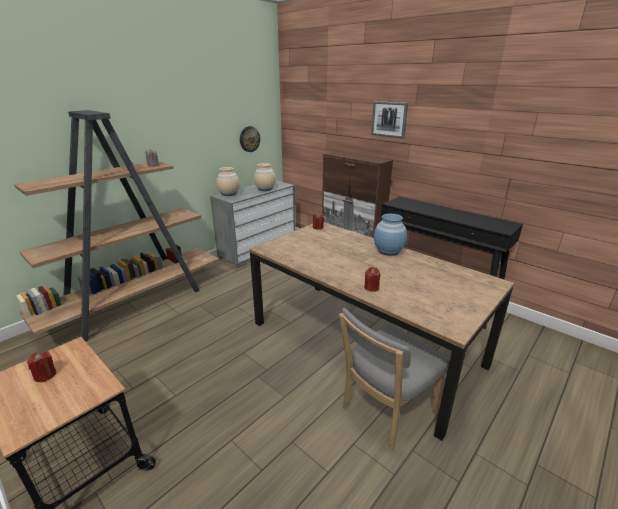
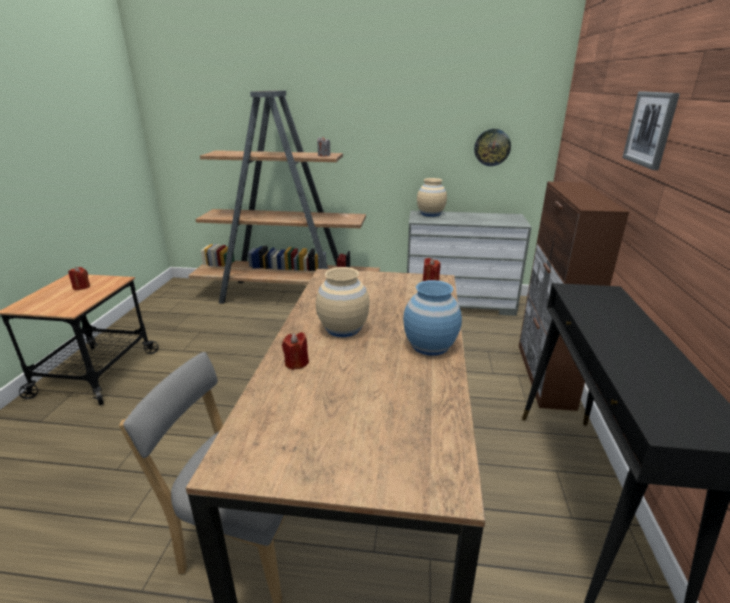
camera: 55 degrees right, 0 degrees up
beige vase [254,163,276,191] -> beige vase moved to [316,267,370,337]

